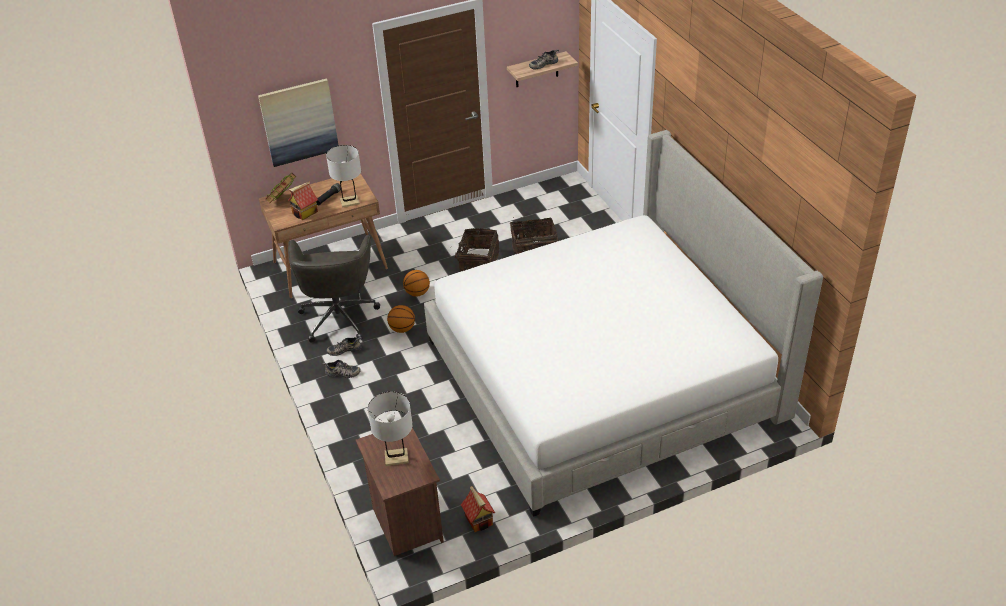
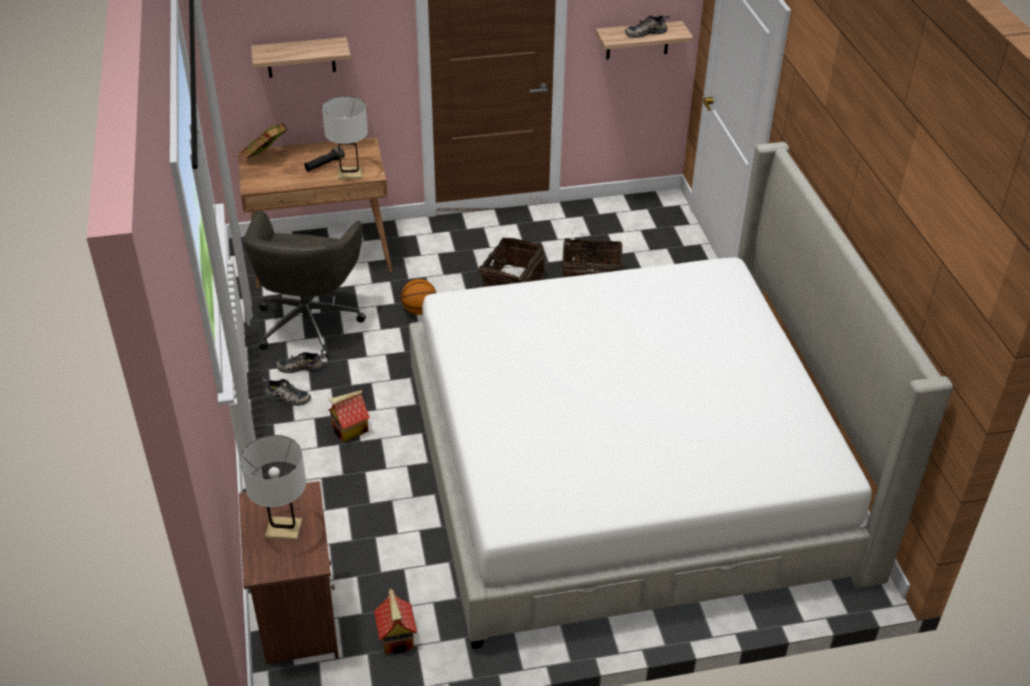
camera: 10 degrees right, 0 degrees up
picture [258,79,339,167] -> shelf [251,37,351,78]
toy house [288,181,318,220] -> toy house moved to [328,390,370,442]
basketball [387,305,415,333] -> none

